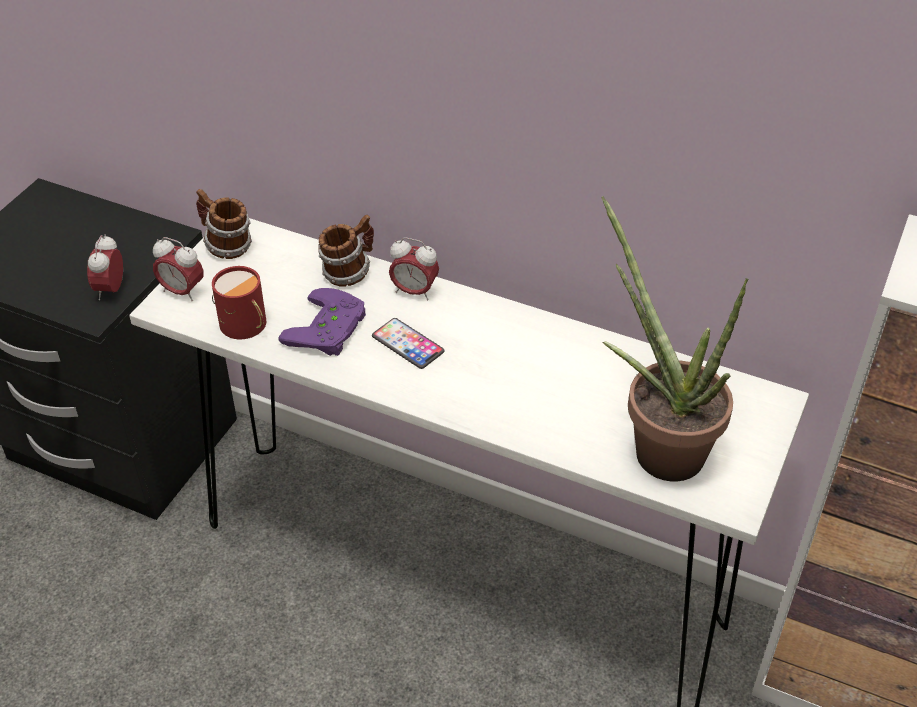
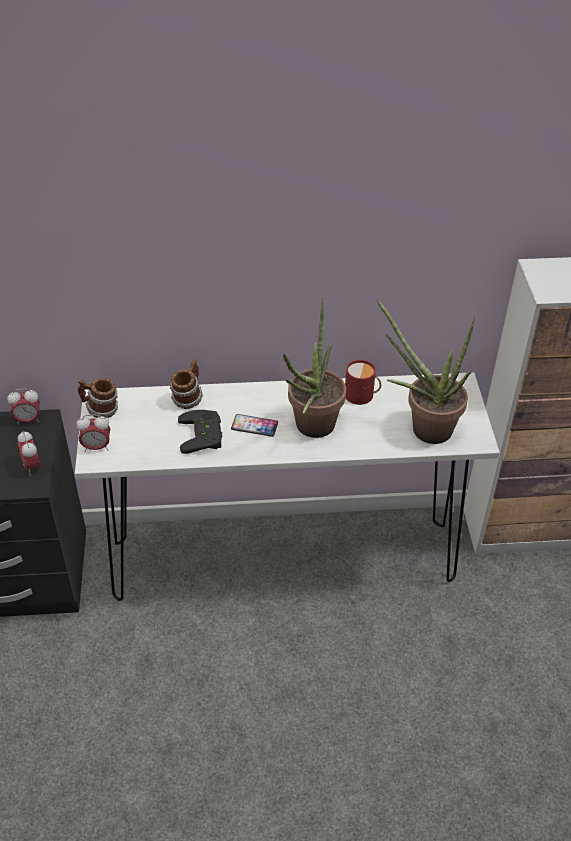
camera: 30 degrees left, 0 degrees up
red mug [212,266,266,339] -> red mug moved to [345,360,381,405]
purple game controller [278,288,366,356] -> black game controller [178,410,222,454]
alarm clock [389,237,439,300] -> alarm clock moved to [7,388,40,425]
none -> potted plant [283,297,346,438]

